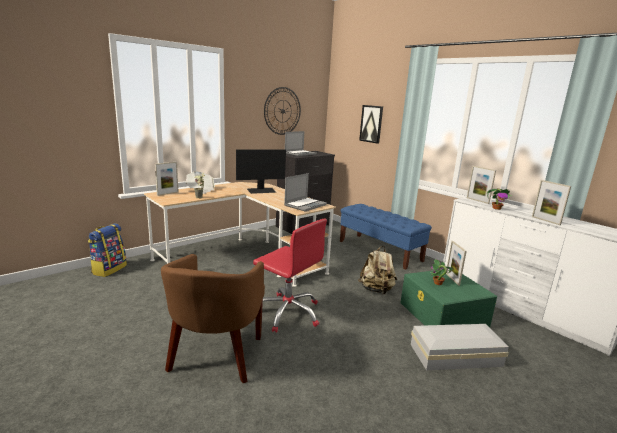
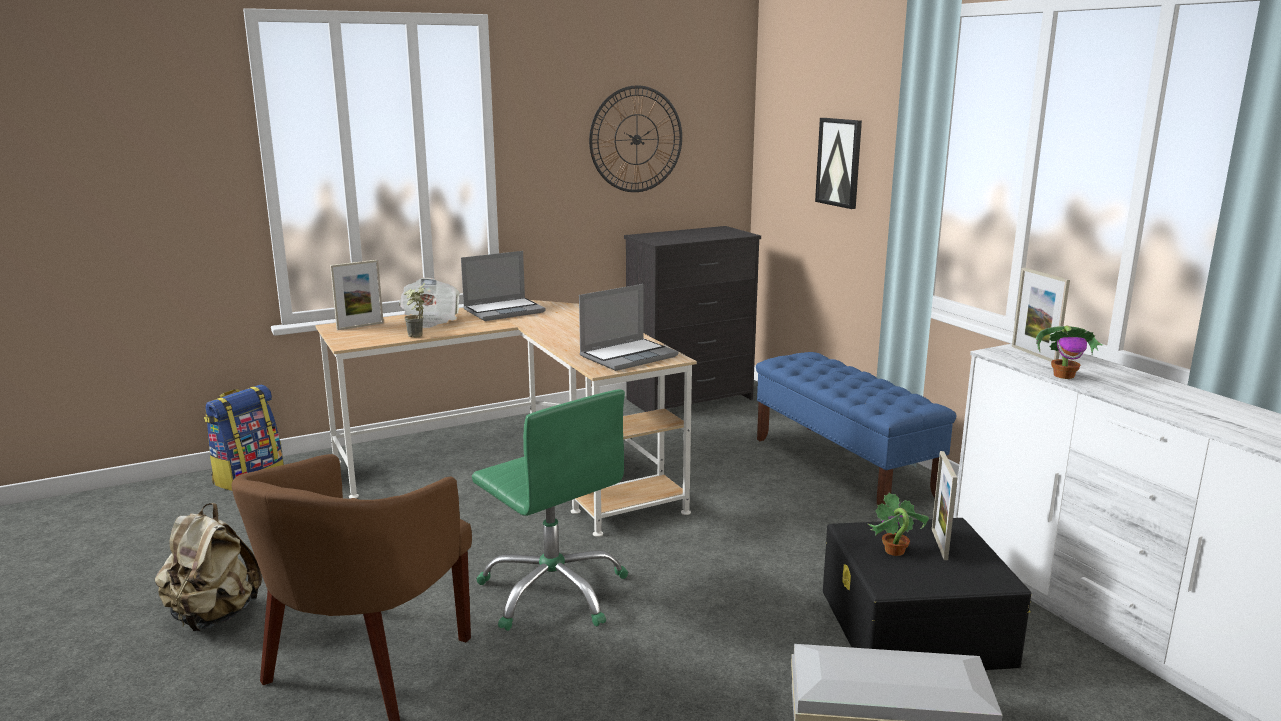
camera: 15 degrees right, 0 degrees up
monitor [236,149,286,194] -> none
red office chair [253,218,327,333] -> green office chair [472,389,628,631]
laptop [285,131,317,156] -> laptop moved to [461,251,546,321]
beige backpack [358,246,397,294] -> beige backpack moved to [155,503,262,631]
green storage box [400,271,497,327] -> black storage box [823,518,1032,670]
picture frame [532,180,571,225] -> none

